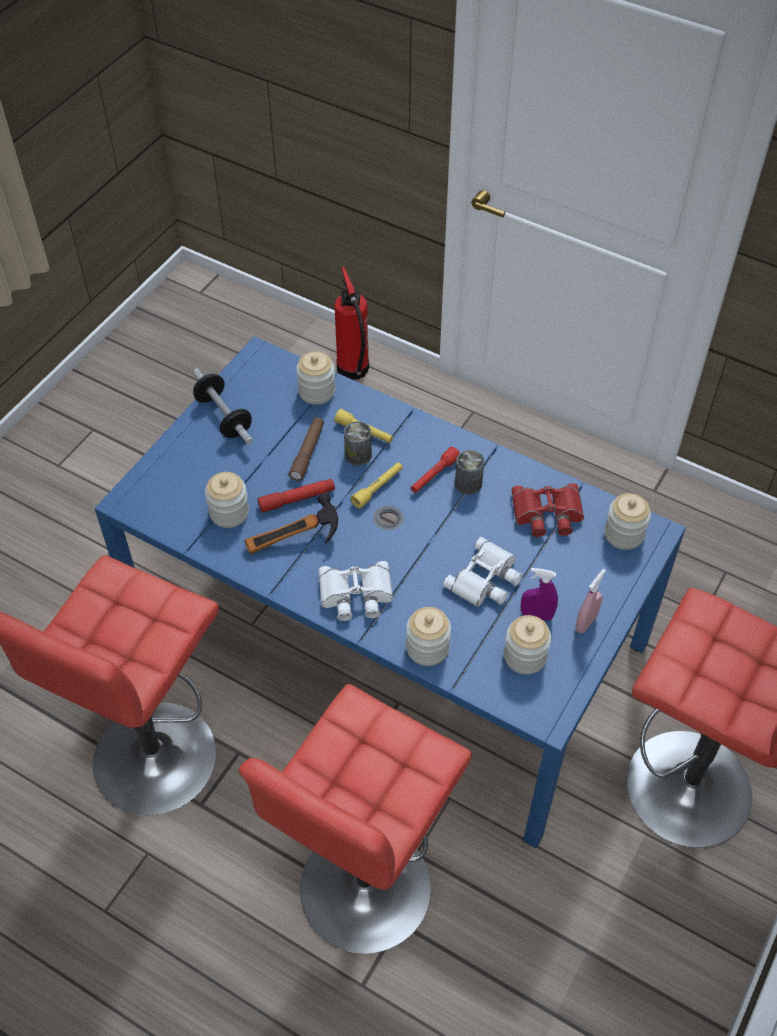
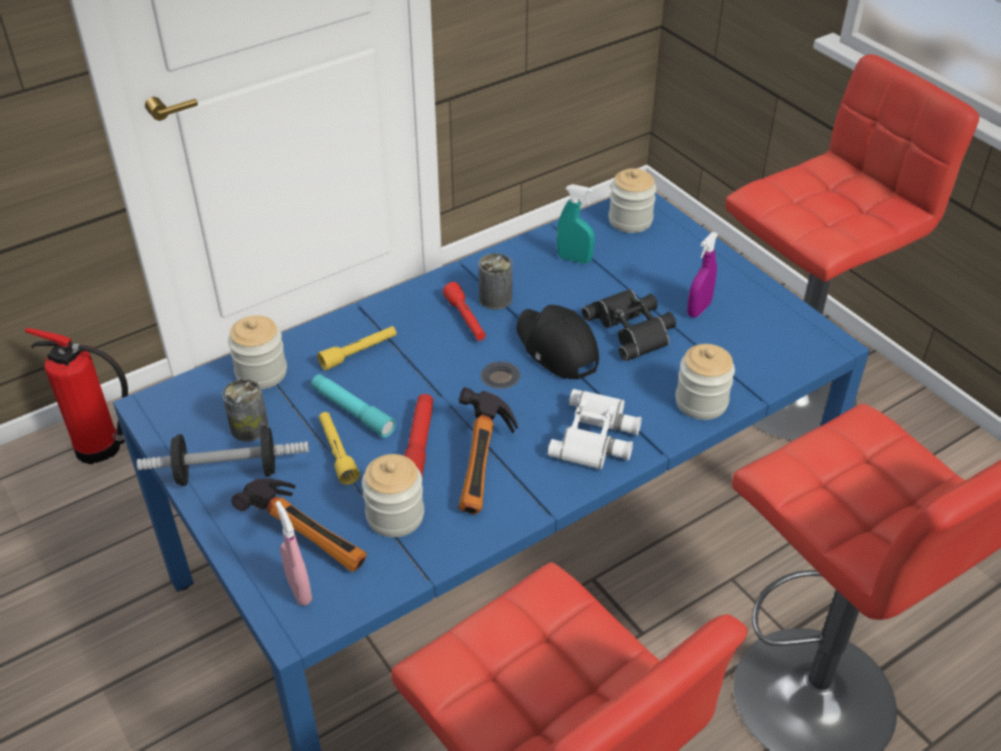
camera: 65 degrees left, 10 degrees down
brown flashlight [288,417,324,481] -> turquoise flashlight [311,374,396,438]
can [344,421,372,466] -> can moved to [222,379,269,442]
yellow flashlight [351,462,403,509] -> yellow flashlight moved to [319,412,360,485]
white binoculars [443,537,523,607] -> black binoculars [582,289,676,361]
jar [504,615,551,674] -> none
red binoculars [512,483,584,537] -> turquoise spray bottle [557,184,595,264]
pink spray bottle [576,569,606,633] -> pink spray bottle moved to [276,501,312,606]
none -> hammer [231,478,367,572]
none -> black cap [517,305,599,379]

